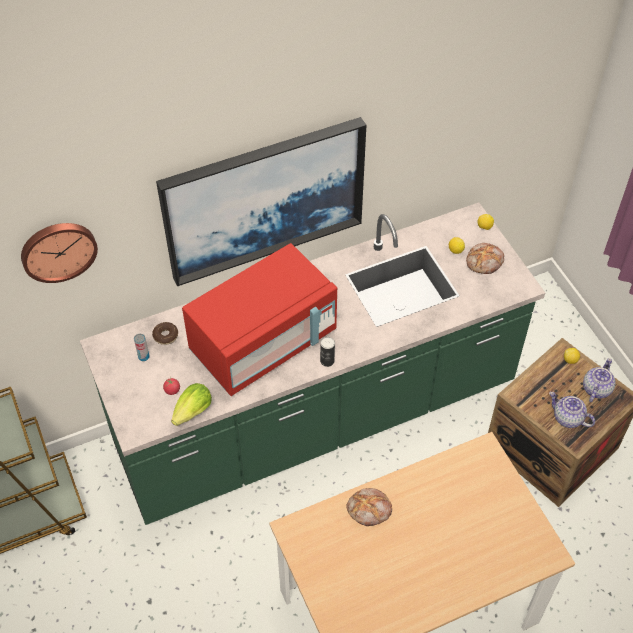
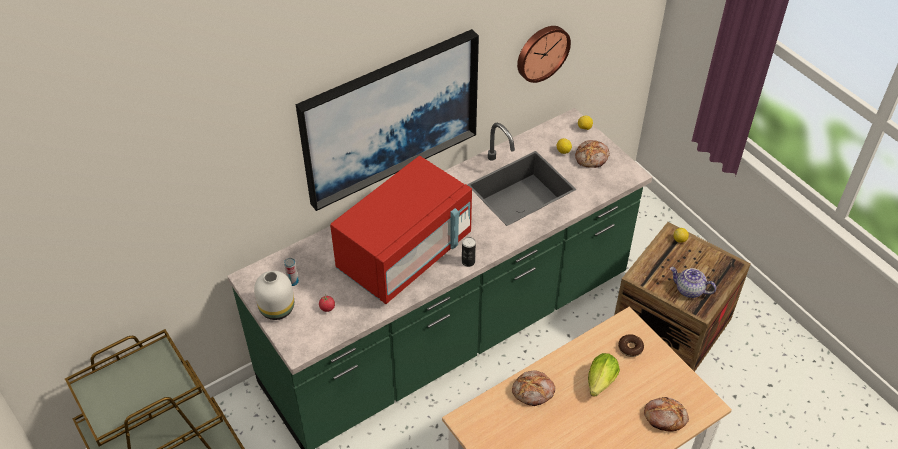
camera: 10 degrees left, 5 degrees down
wall clock [21,223,98,283] -> wall clock moved to [517,26,571,83]
donut [152,322,178,345] -> donut moved to [618,334,644,357]
lettuce [171,383,212,426] -> lettuce moved to [588,353,620,397]
teapot [583,358,616,402] -> none
none -> white vase [254,271,294,320]
none -> bread [644,397,689,432]

